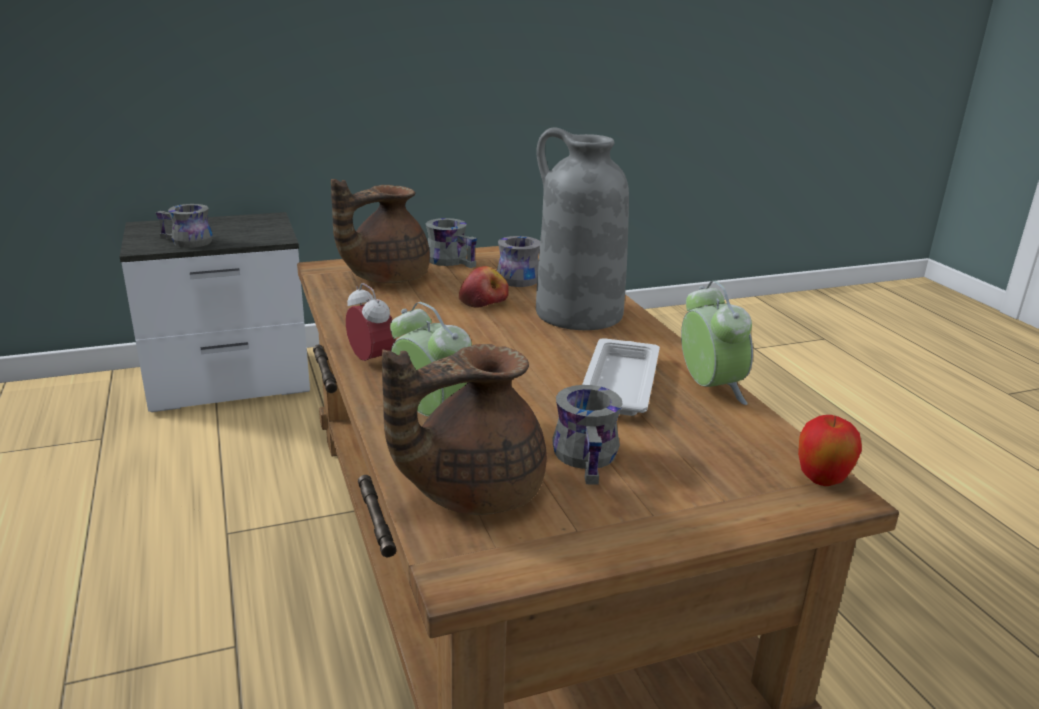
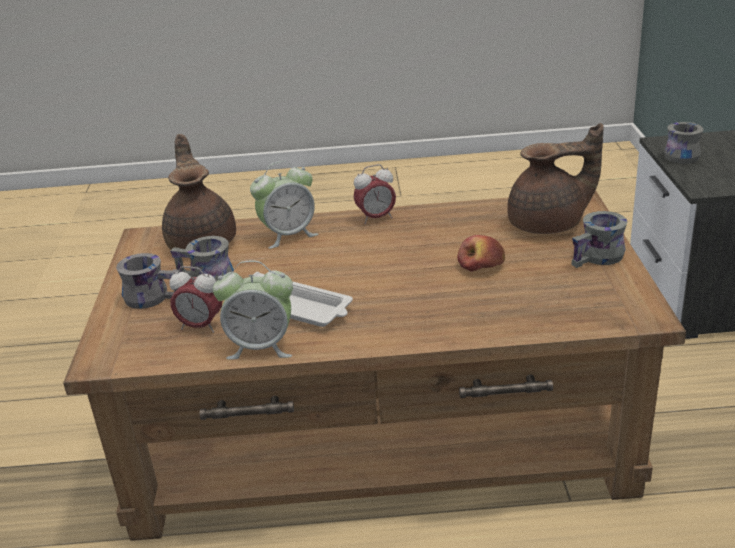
camera: 110 degrees right, 5 degrees up
brown teapot [331,179,430,284] -> brown teapot turned 105 degrees clockwise [507,123,604,234]
grey mug [497,236,540,287] -> grey mug moved to [116,253,179,309]
grey vase [536,127,629,330] -> none
apple [798,415,862,486] -> none
none -> alarm clock [169,266,222,333]

